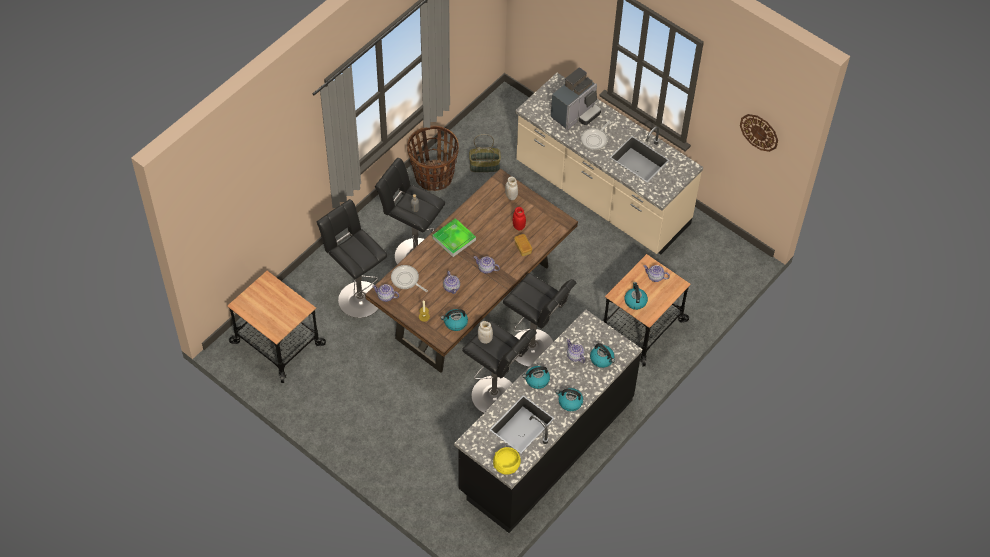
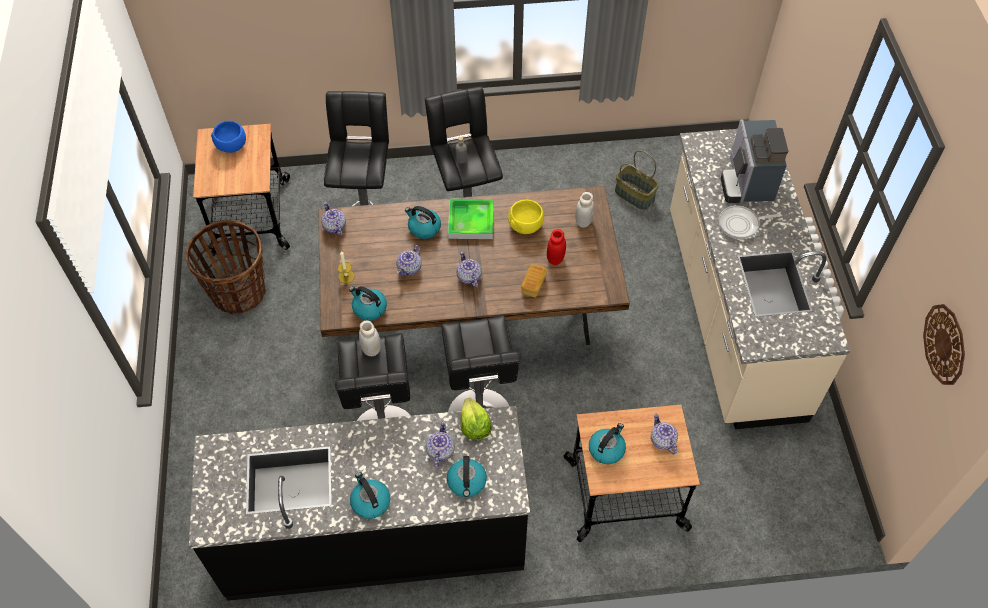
camera: 45 degrees right, 0 degrees up
frying pan [391,265,428,292] -> none
basket [407,126,459,191] -> basket moved to [186,220,265,314]
yellow bowl [493,447,521,475] -> yellow bowl moved to [508,200,544,234]
kettle [523,366,550,389] -> kettle moved to [405,206,441,239]
coffee machine [551,68,601,130] -> coffee machine turned 90 degrees clockwise [721,119,788,203]
none -> blue bowl [211,121,246,153]
none -> lettuce [461,398,492,440]

